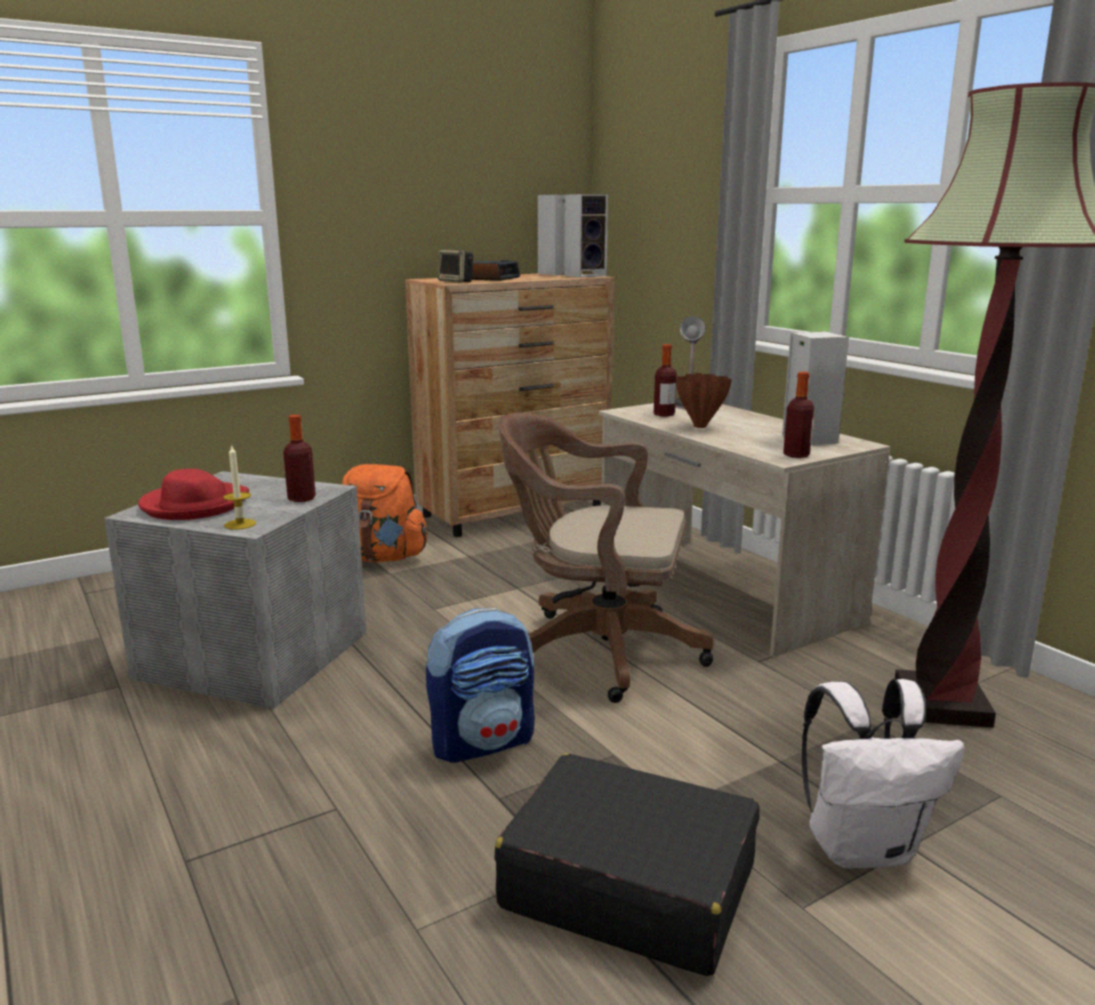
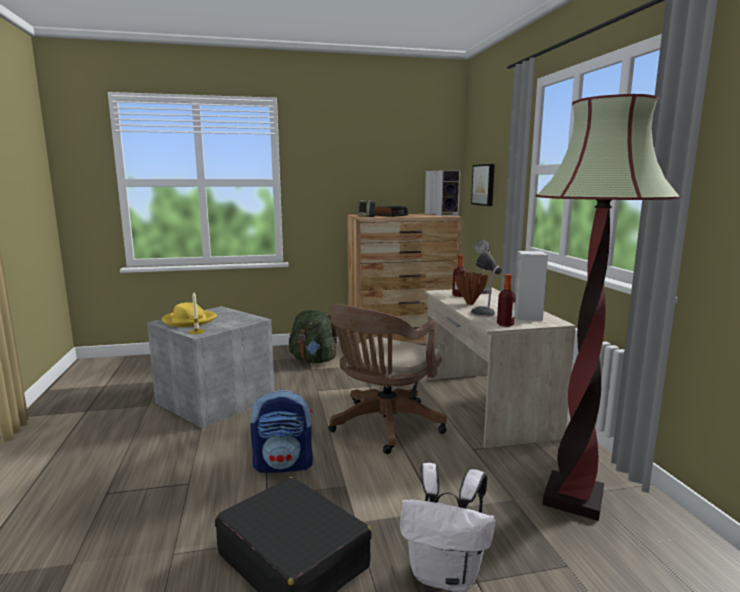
camera: 20 degrees right, 5 degrees down
red hat [138,469,249,520] -> yellow hat [162,303,217,327]
bottle [283,415,316,502] -> none
orange backpack [342,464,428,562] -> green backpack [289,310,337,363]
brown office chair [498,412,713,703] -> brown office chair turned 90 degrees counterclockwise [329,304,447,454]
none -> table lamp [470,251,502,317]
none -> picture [471,164,495,206]

